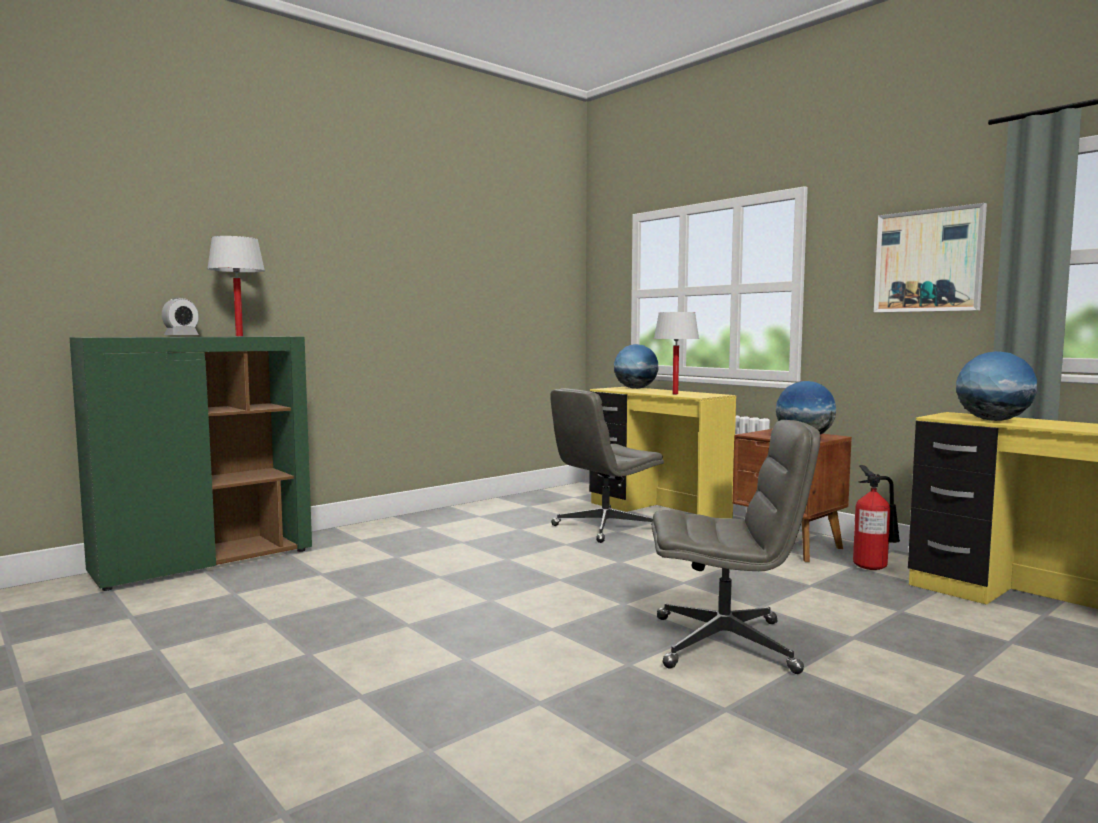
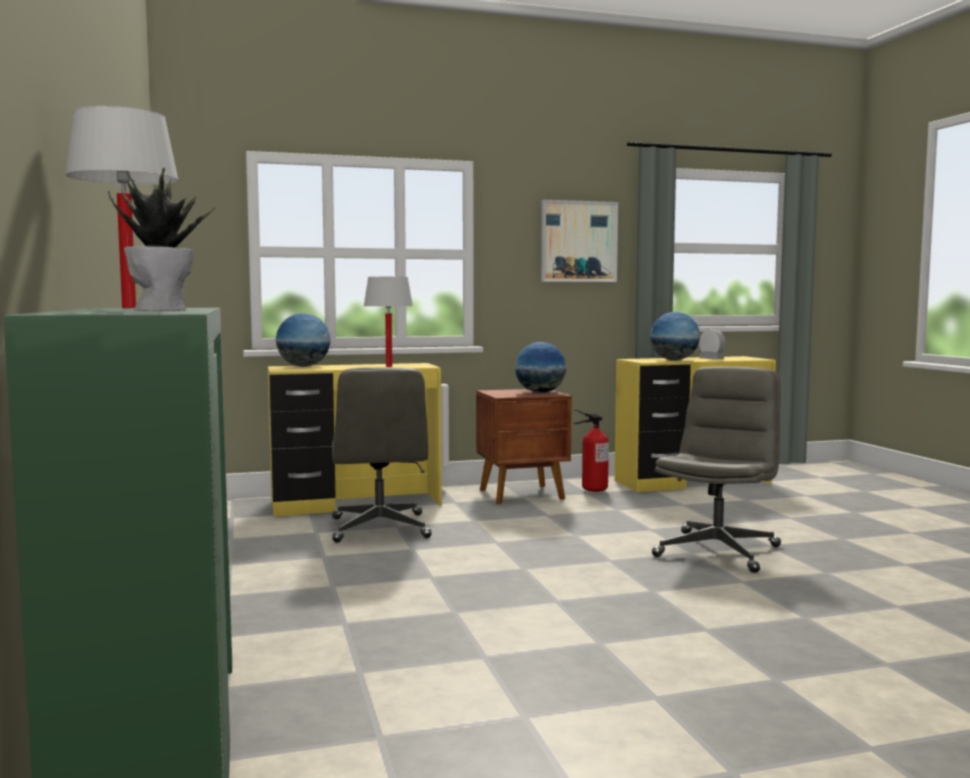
camera: 65 degrees left, 0 degrees up
alarm clock [162,298,199,335] -> alarm clock moved to [699,329,725,359]
none -> potted plant [108,168,216,311]

